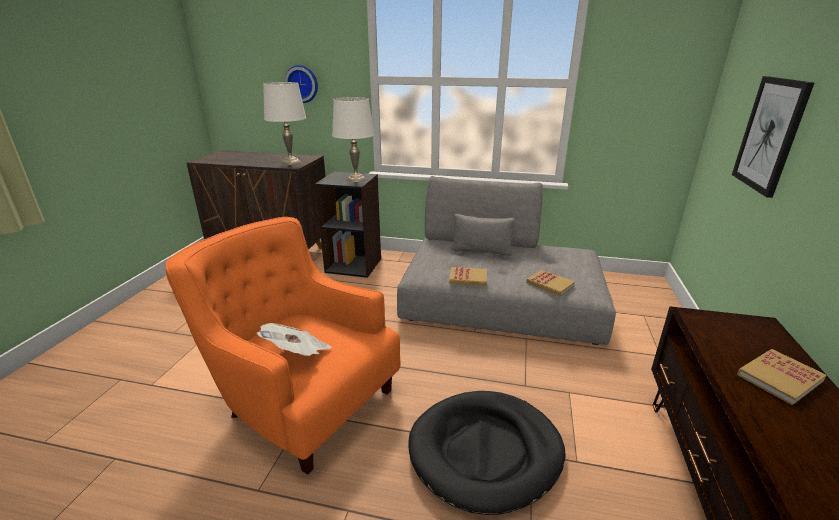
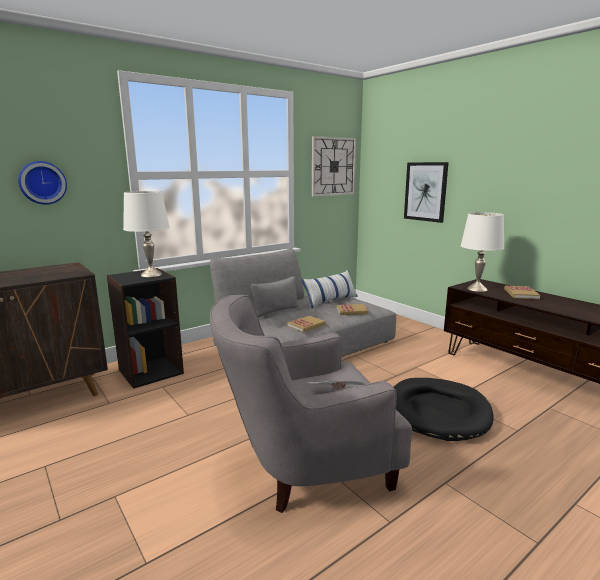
camera: 50 degrees left, 10 degrees down
orange armchair [165,217,401,475] -> grey armchair [210,295,412,513]
white table lamp [263,82,306,165] -> white table lamp moved to [461,212,504,292]
none -> pillow [301,270,358,309]
none -> wall clock [312,136,356,196]

